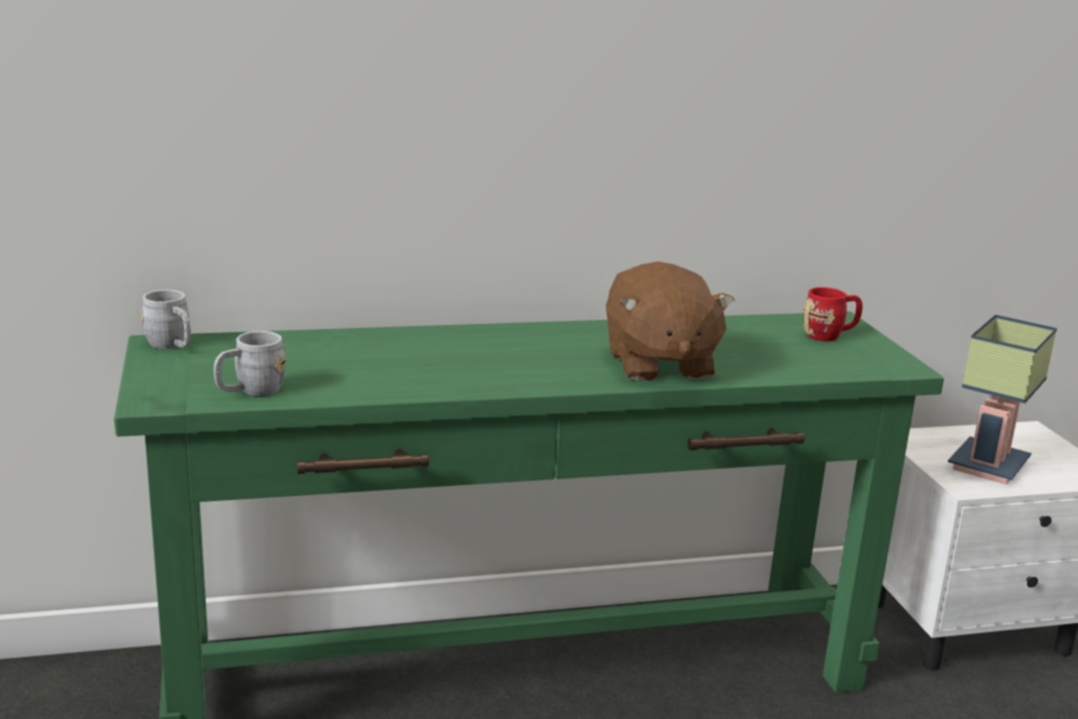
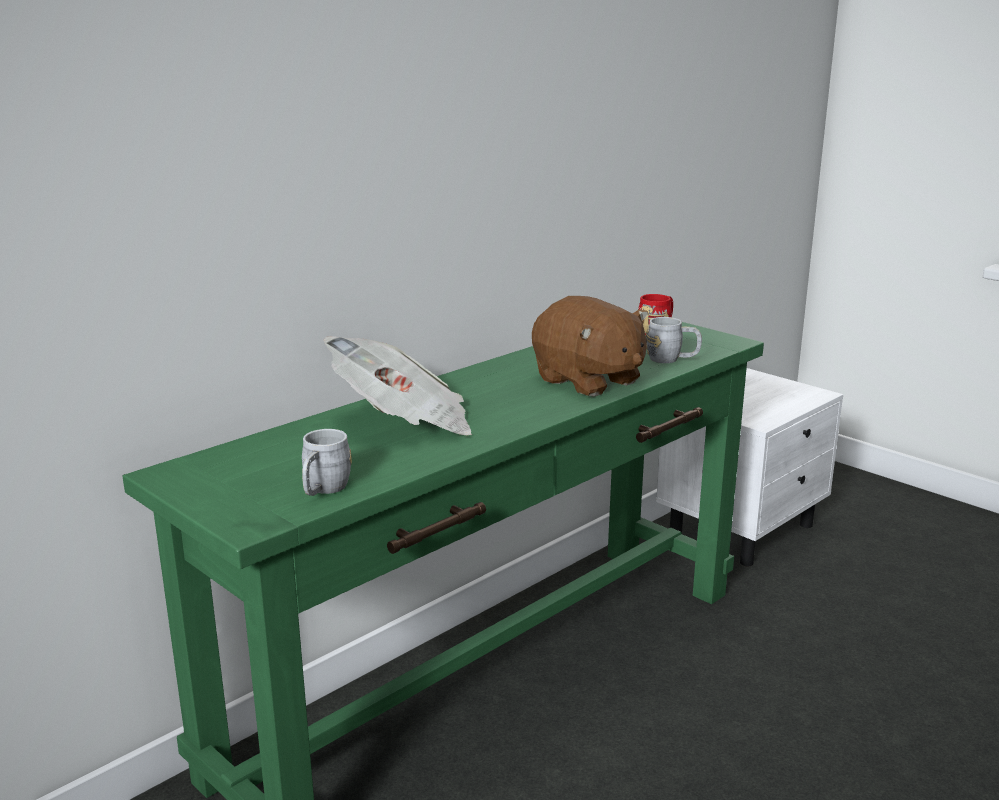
camera: 30 degrees left, 0 degrees up
grey mug [141,290,191,349] -> grey mug moved to [646,317,702,363]
table lamp [948,315,1057,485] -> none
none -> newspaper [324,336,472,435]

